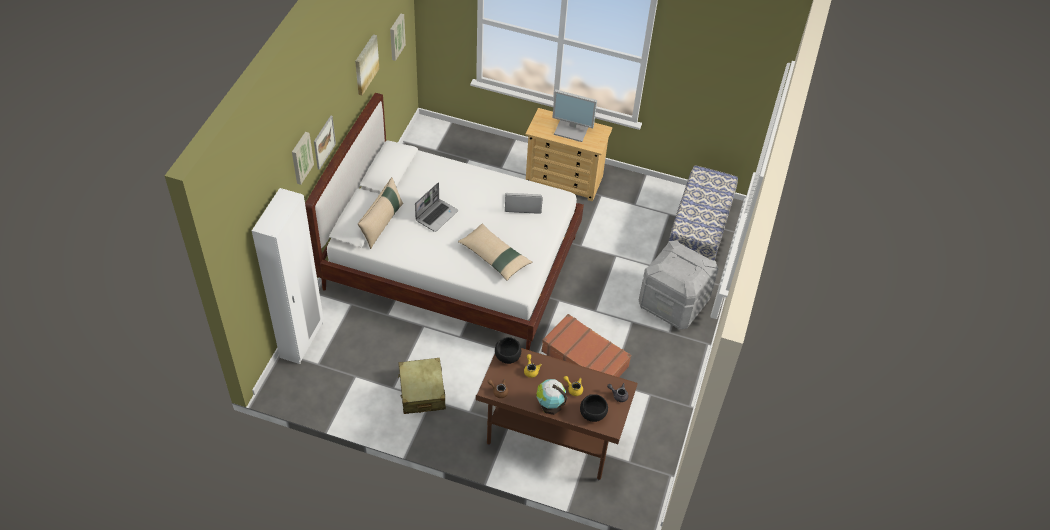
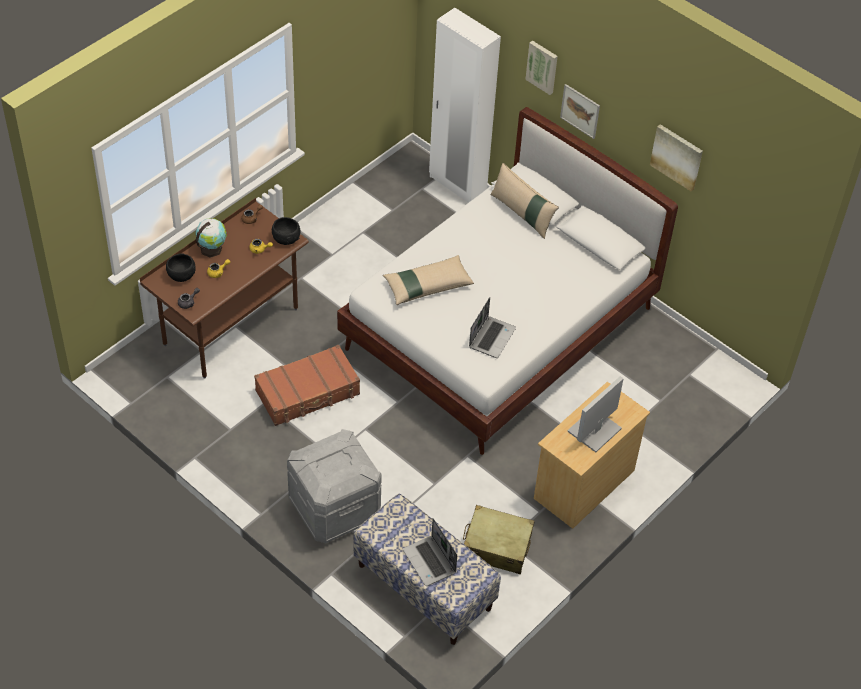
camera: 115 degrees right, 0 degrees up
picture [390,13,406,61] -> none
beige suitcase [398,358,446,414] -> beige suitcase moved to [463,505,534,574]
laptop [415,182,458,232] -> laptop moved to [403,518,457,586]

